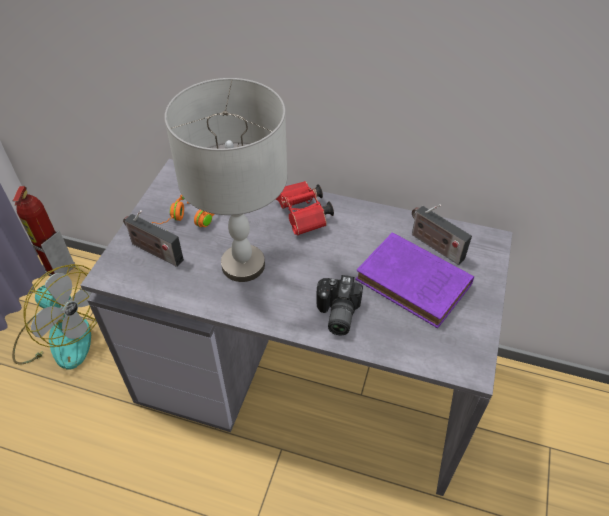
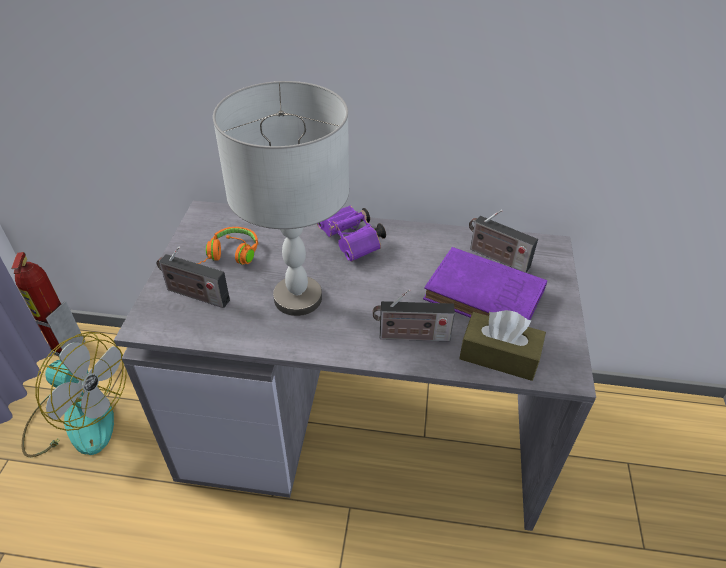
camera: 10 degrees left, 5 degrees down
red binoculars [275,181,334,236] -> purple binoculars [317,206,386,262]
camera [316,275,363,335] -> radio [373,289,455,341]
none -> brown tissue box [459,310,546,381]

